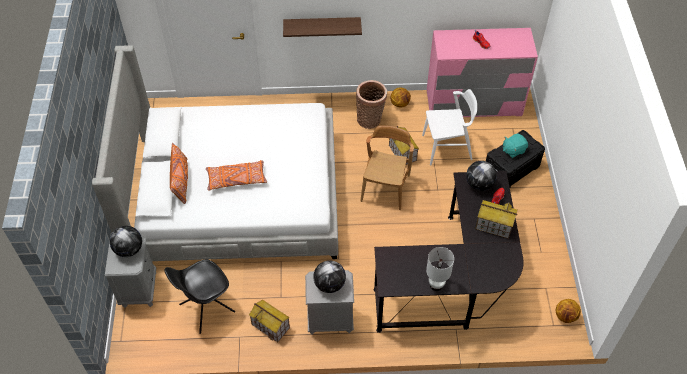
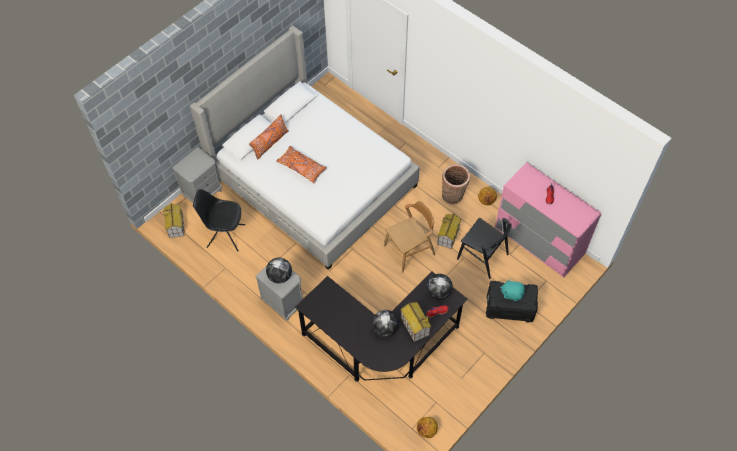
camera: 45 degrees right, 5 degrees up
globe [110,226,142,257] -> globe moved to [372,310,399,337]
toy house [249,300,290,343] -> toy house moved to [163,203,185,238]
shelf [283,17,362,37] -> none
white chair [422,89,477,165] -> black chair [457,218,512,279]
white table lamp [426,247,454,291] -> none

